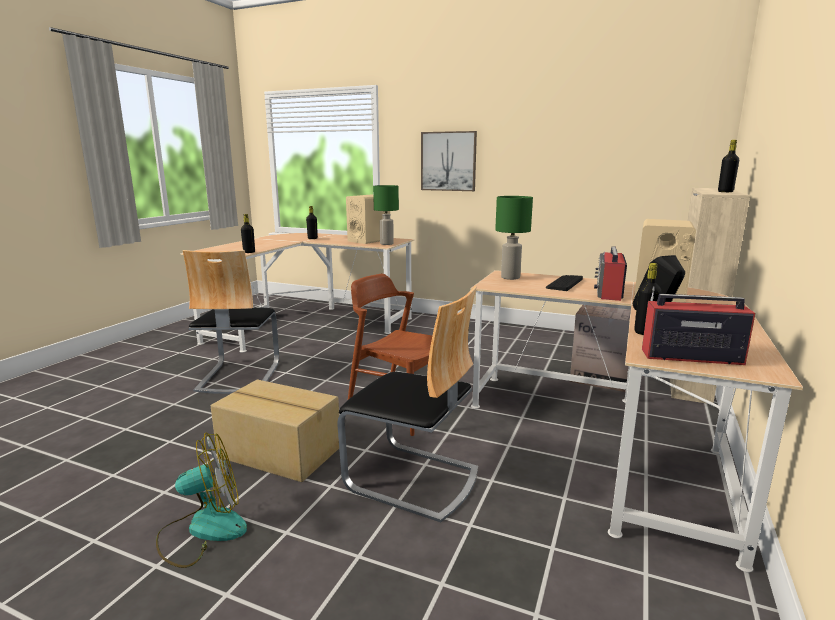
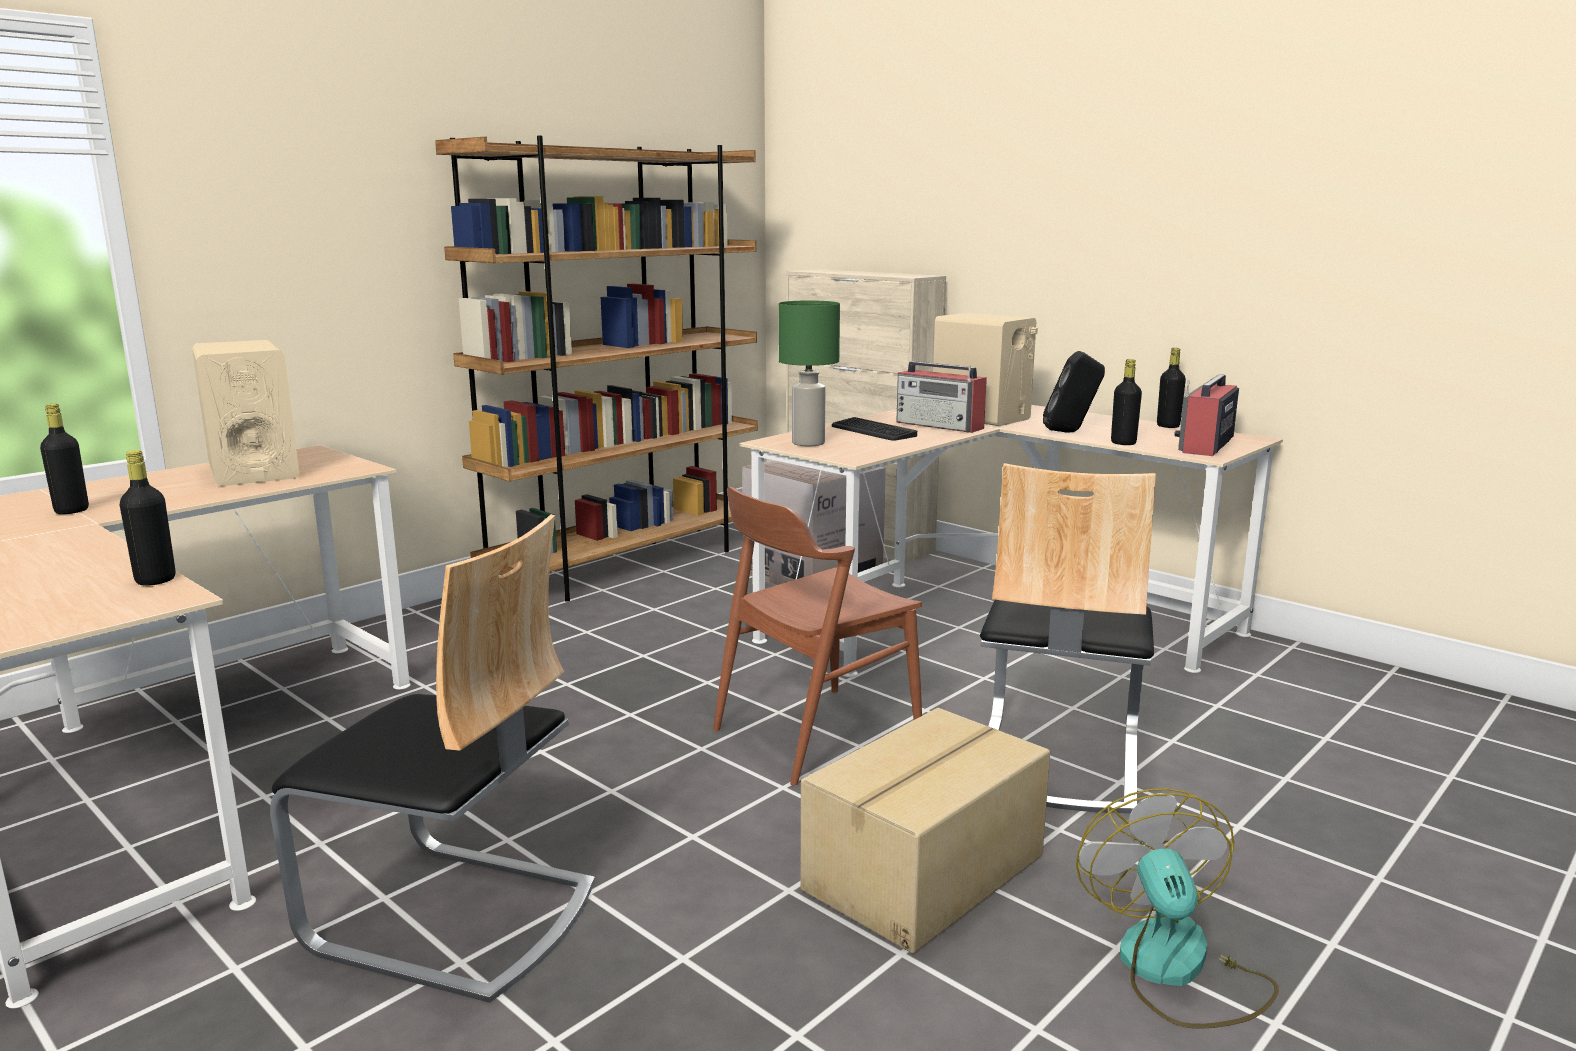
camera: 70 degrees left, 0 degrees up
chair [337,286,478,522] -> chair turned 150 degrees clockwise [980,463,1156,813]
green table lamp [373,185,399,245] -> none
picture [421,131,477,191] -> none
black bottle [718,140,739,192] -> black bottle moved to [1157,348,1186,428]
none -> brown bookcase [435,136,758,602]

